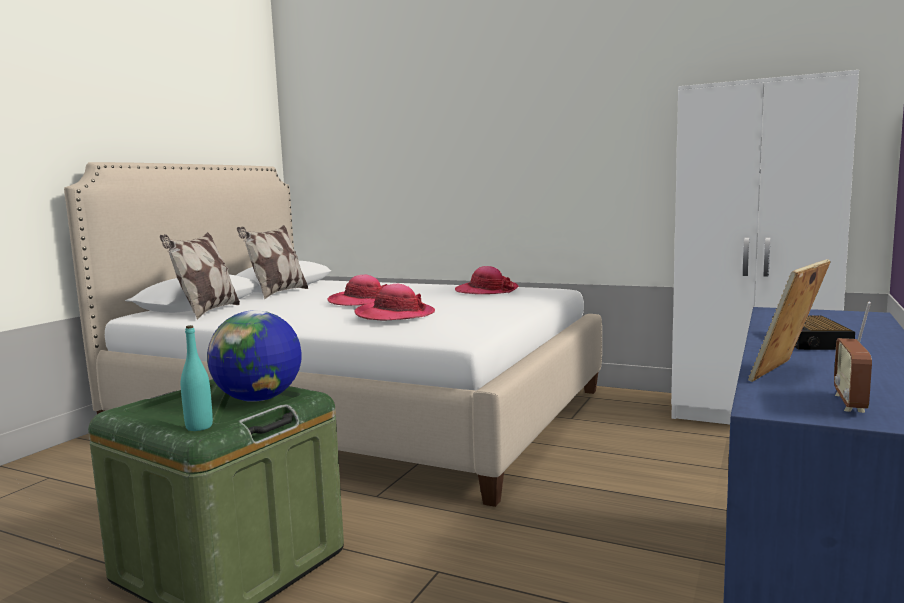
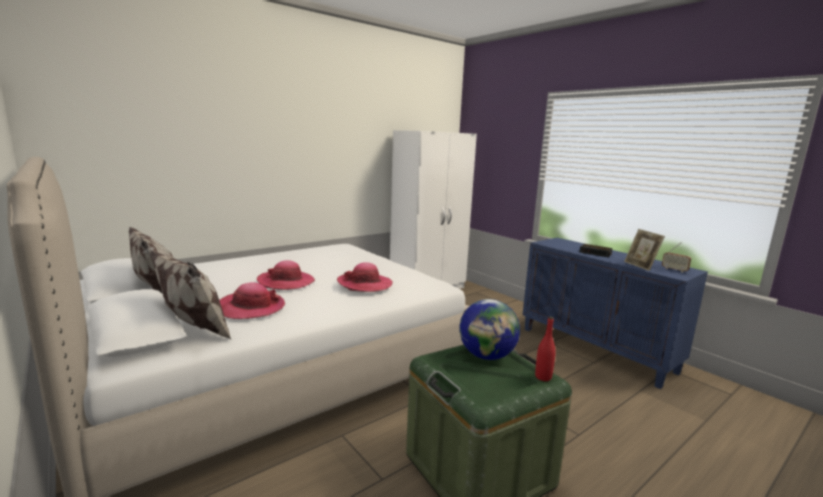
camera: 65 degrees left, 5 degrees up
turquoise bottle [181,325,213,431] -> red bottle [535,316,556,381]
hat [455,266,518,294] -> hat moved to [219,282,285,319]

